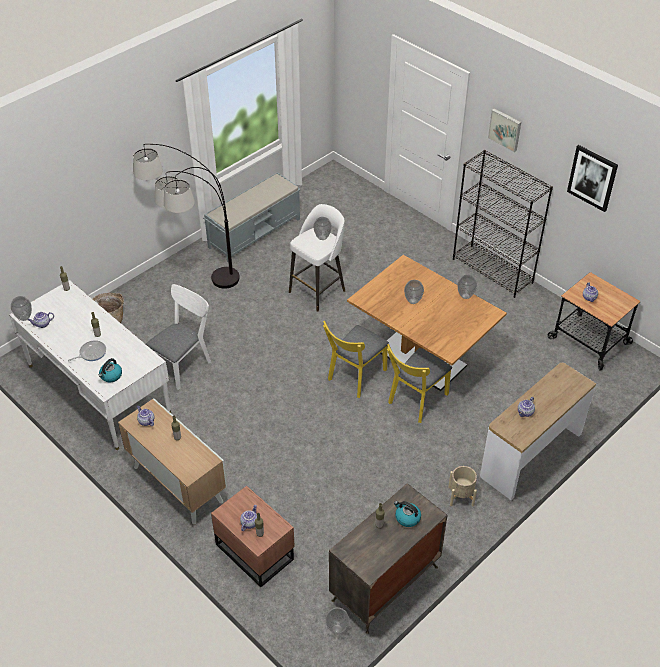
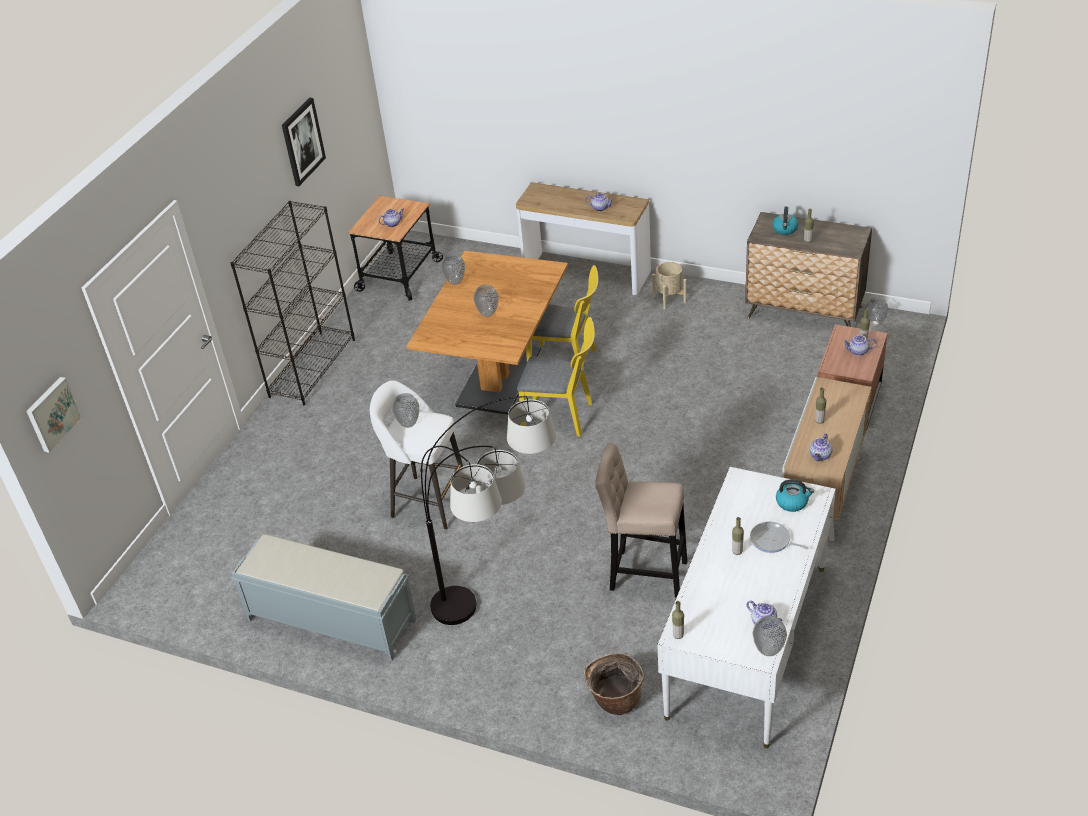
camera: 110 degrees left, 5 degrees down
white chair [146,284,211,390] -> beige stool [595,442,687,598]
picture [488,108,521,152] -> picture moved to [26,377,82,453]

